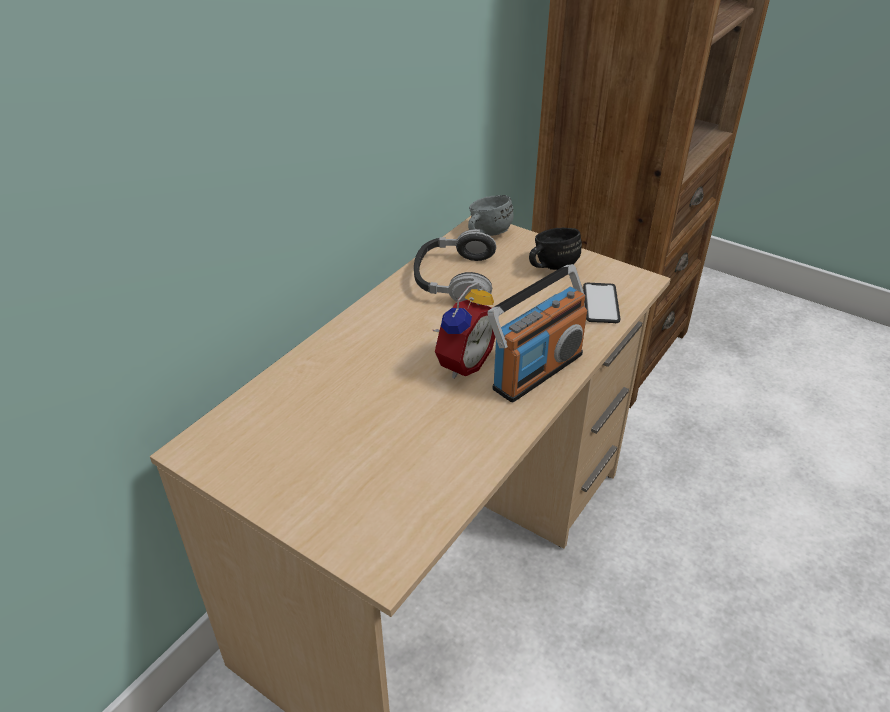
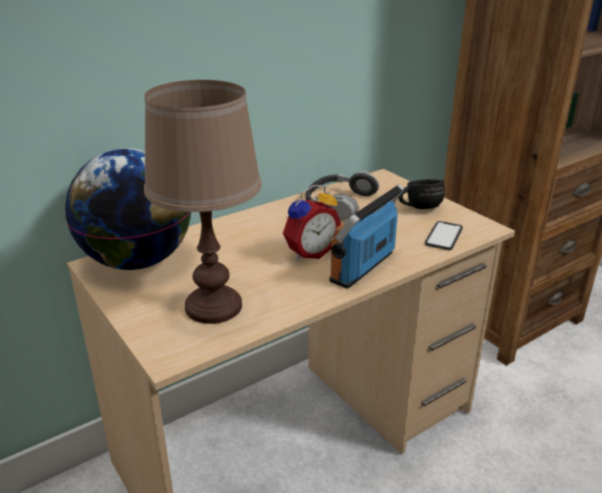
camera: 20 degrees right, 10 degrees down
grey mug [468,195,514,236] -> none
radio [488,264,587,402] -> radio turned 150 degrees clockwise [329,184,405,288]
none -> globe [65,148,191,270]
none -> brown table lamp [144,80,262,324]

